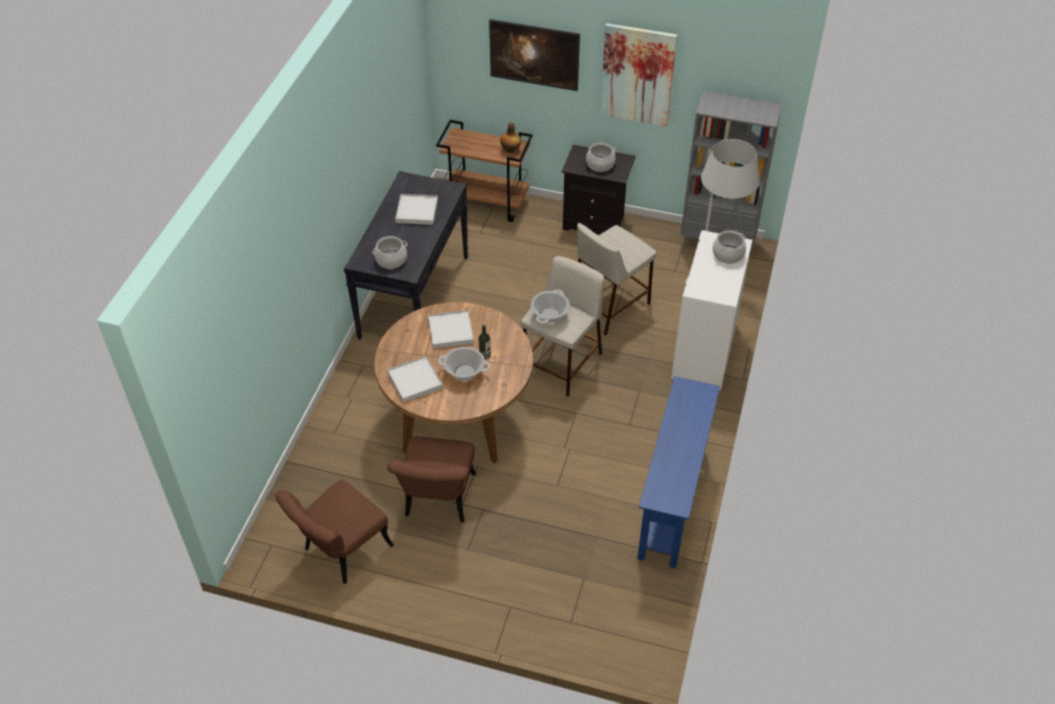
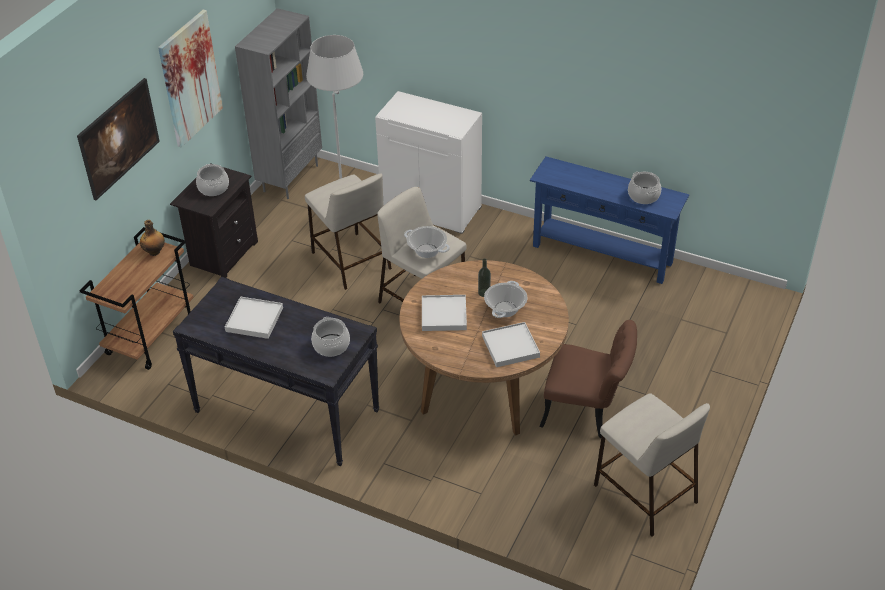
camera: 80 degrees left, 5 degrees down
brown chair [276,479,394,584] -> beige stool [594,393,710,537]
cooking pot [712,230,746,264] -> cooking pot moved to [628,172,661,204]

